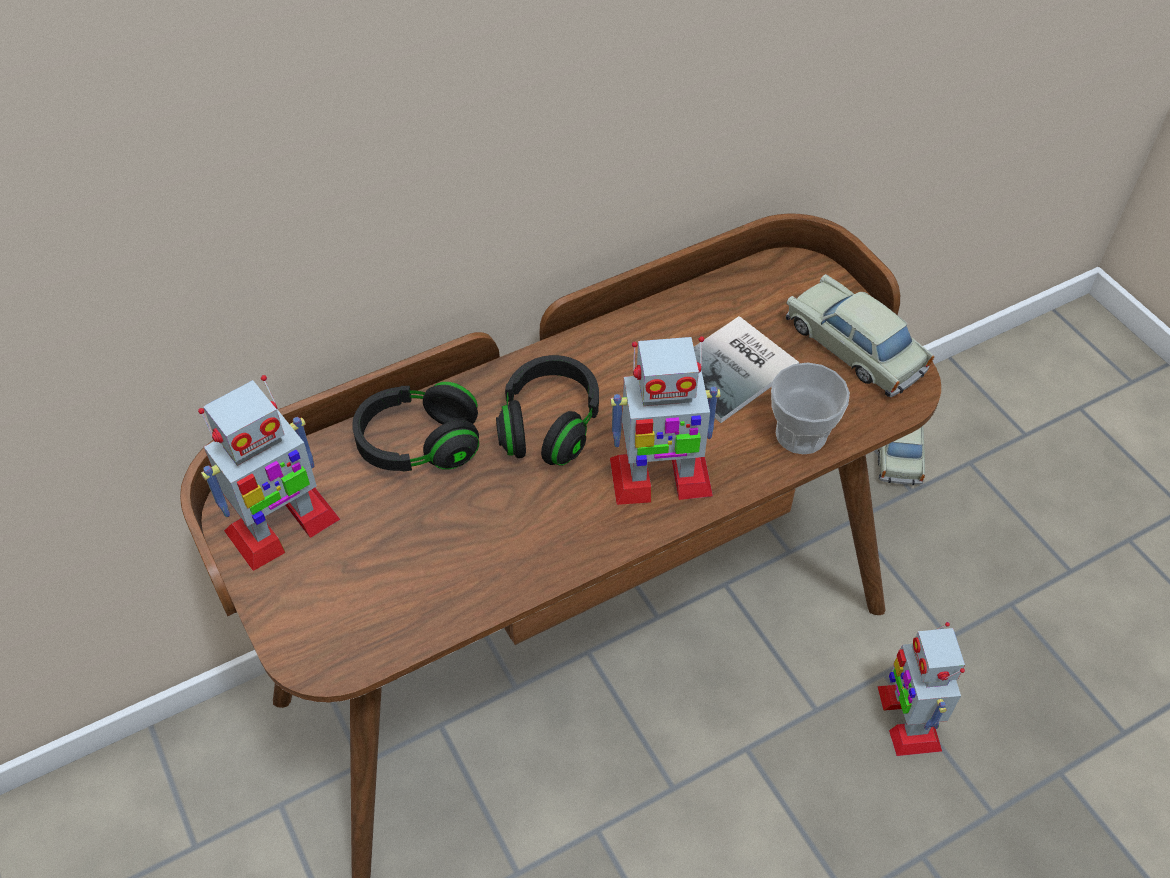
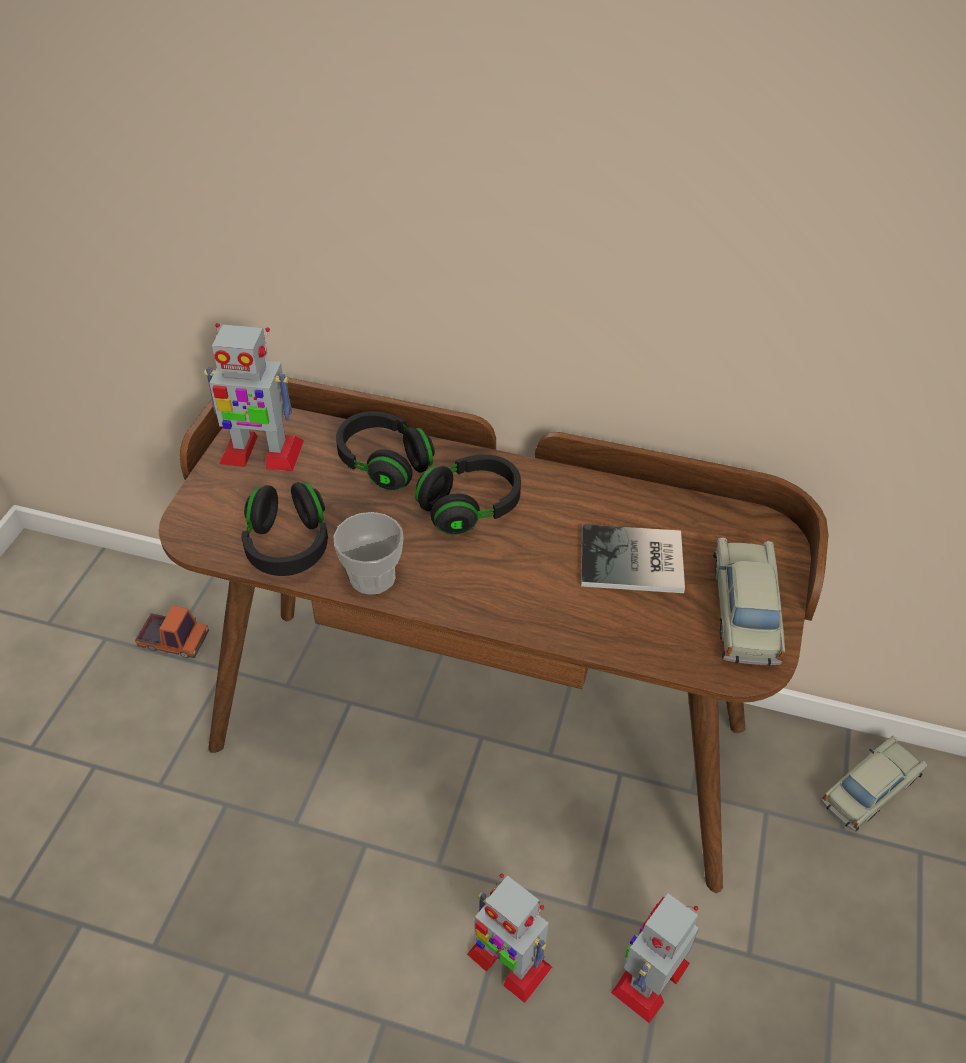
camera: 45 degrees right, 5 degrees down
toy robot [610,336,720,505] -> toy robot moved to [467,874,552,1003]
cup [771,362,850,454] -> cup moved to [334,512,404,595]
none -> toy truck [135,606,209,658]
none -> black headphones [241,482,328,576]

